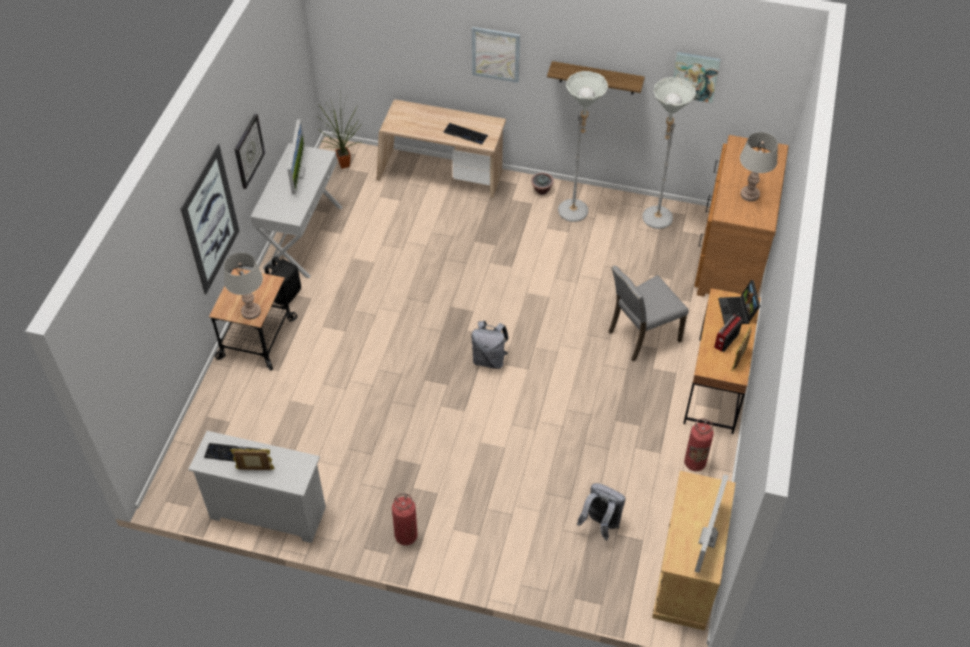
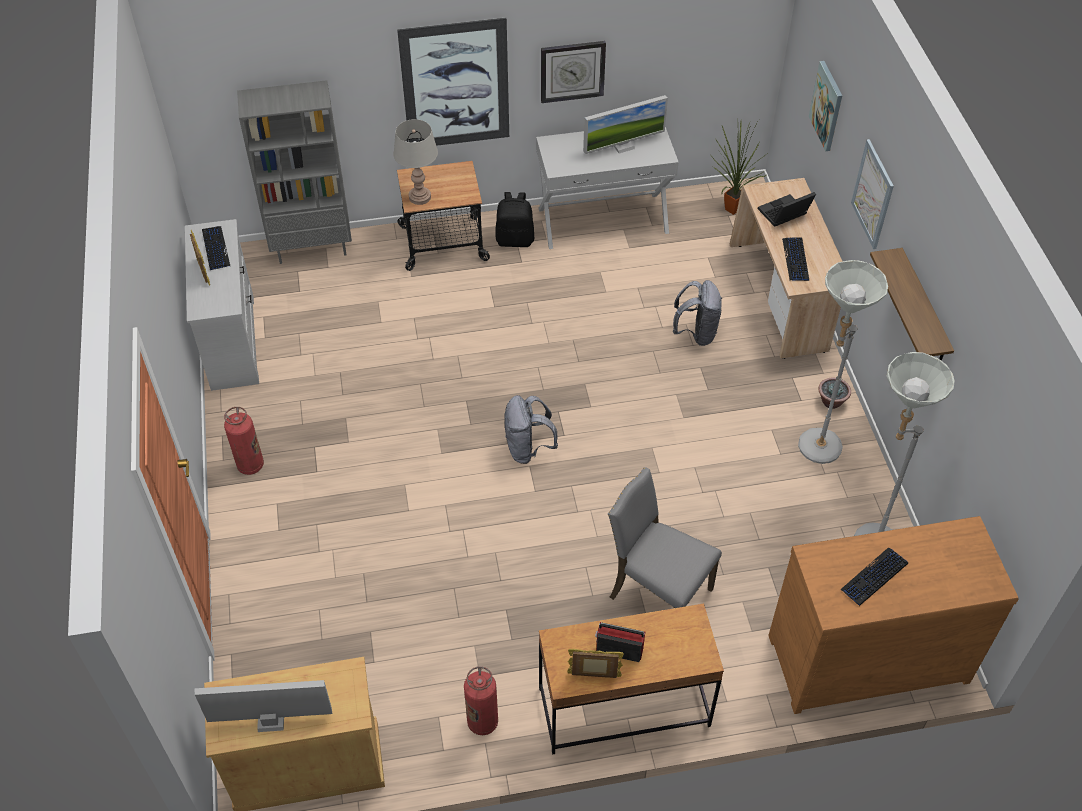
camera: 65 degrees right, 0 degrees up
grey backpack [577,483,626,540] -> grey backpack moved to [673,280,722,346]
picture [673,52,721,103] -> picture moved to [809,61,842,151]
laptop [718,280,760,325] -> laptop moved to [758,192,816,227]
grey table lamp [740,132,778,202] -> keyboard [840,547,908,606]
none -> grey bookcase [237,80,352,264]

